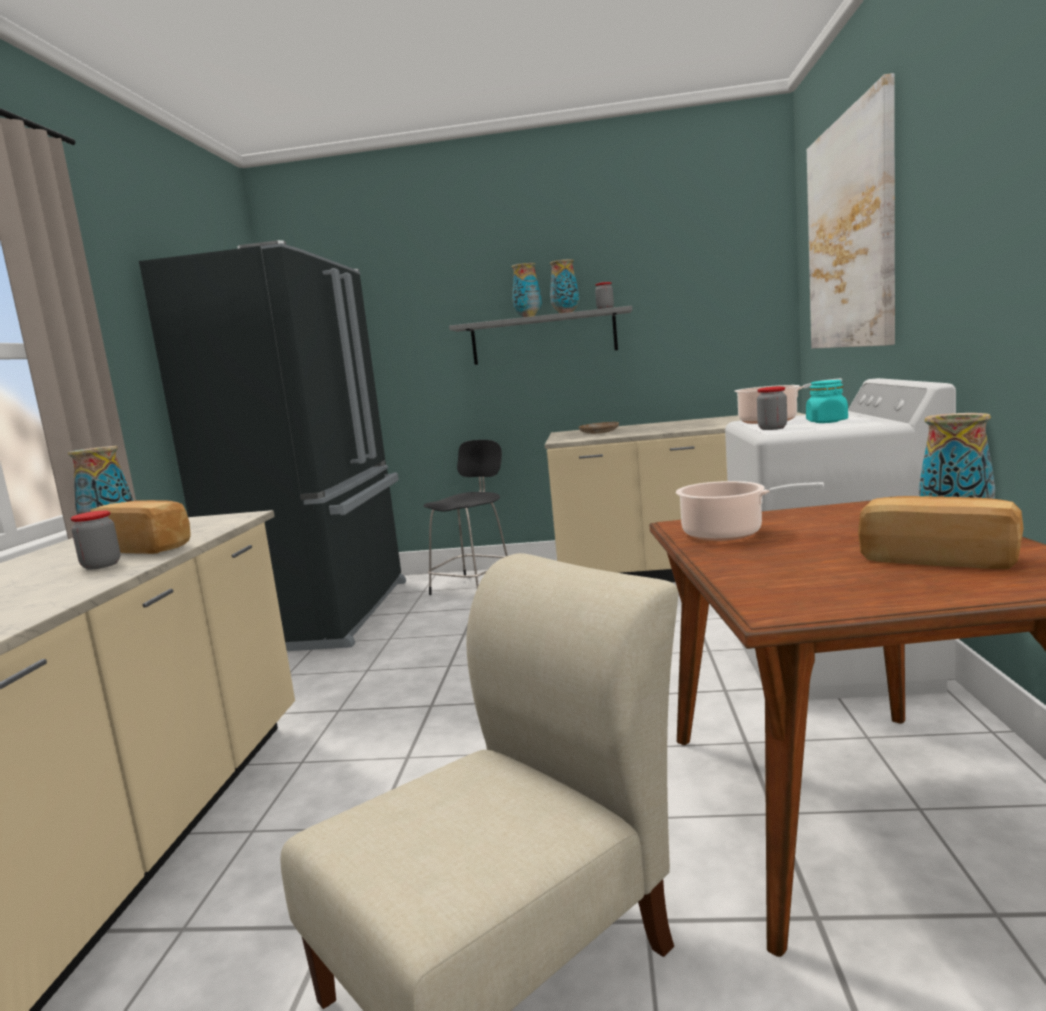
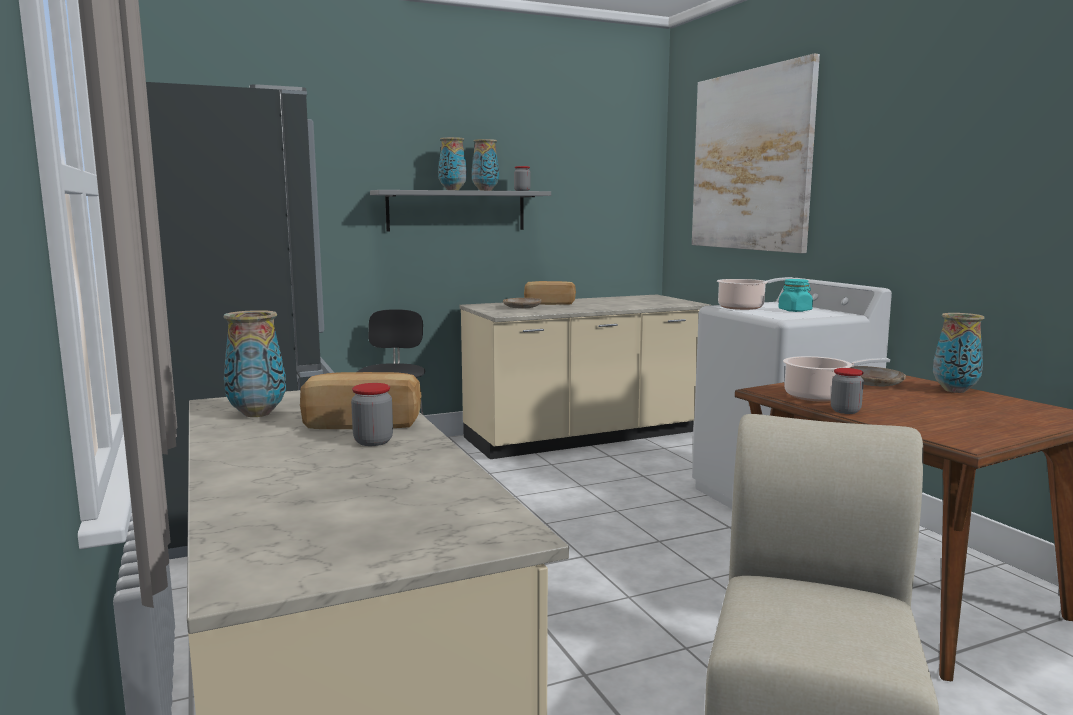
camera: 30 degrees left, 0 degrees up
jar [757,387,787,430] -> jar moved to [831,368,864,414]
bread [858,496,1024,569] -> bread moved to [524,281,576,305]
none -> beige plate [850,366,906,386]

